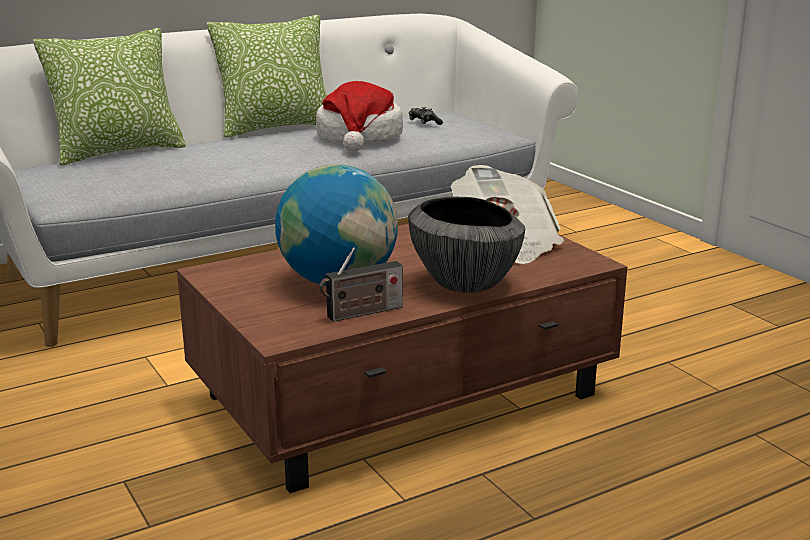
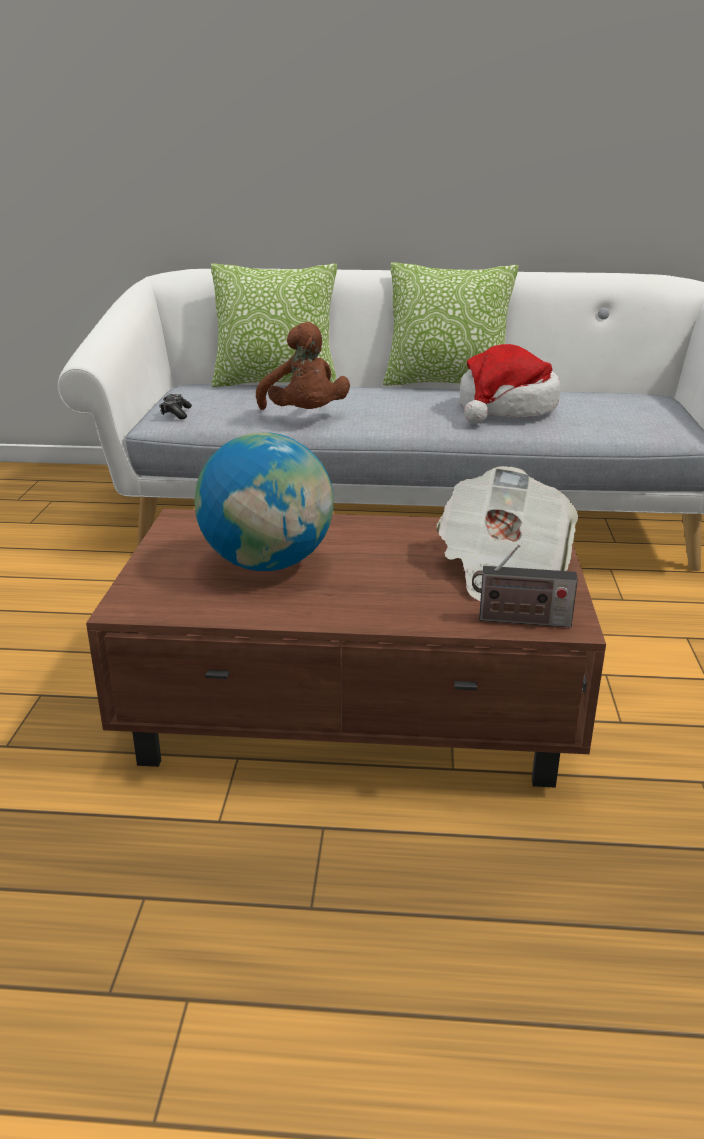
camera: 35 degrees right, 5 degrees up
radio [320,247,403,322] -> radio moved to [472,544,578,628]
bowl [408,196,525,293] -> none
game controller [409,107,443,125] -> game controller moved to [159,394,192,420]
none -> brown plush toy [256,322,350,410]

